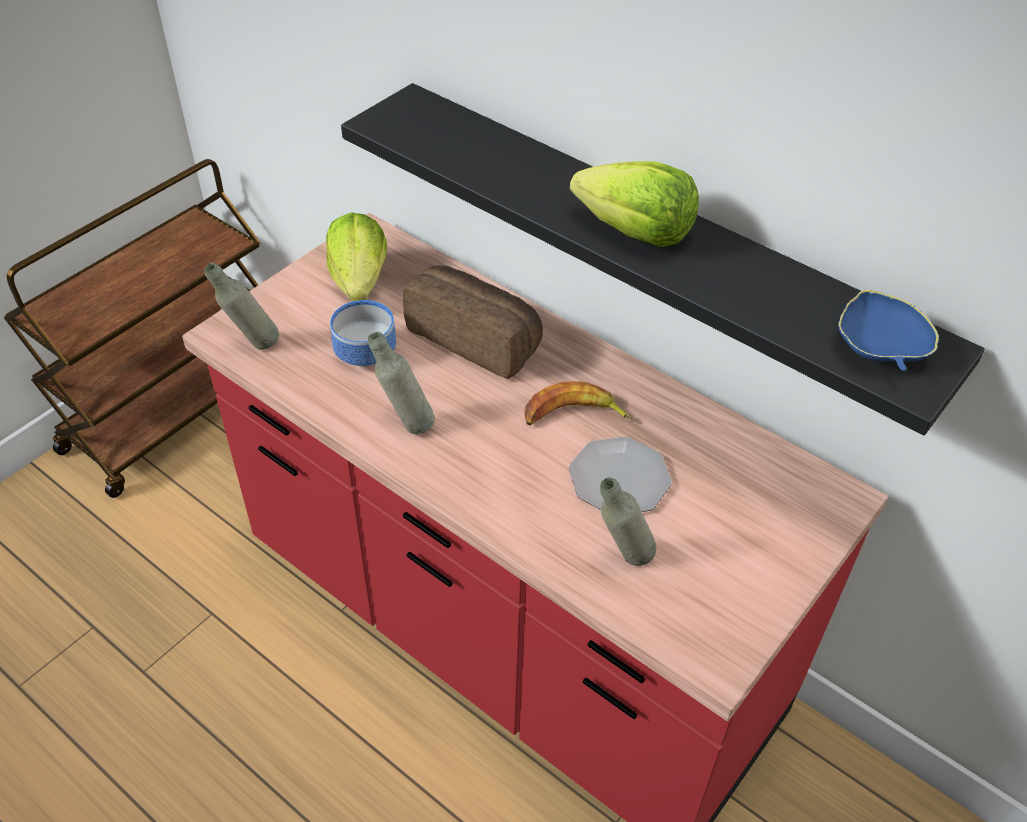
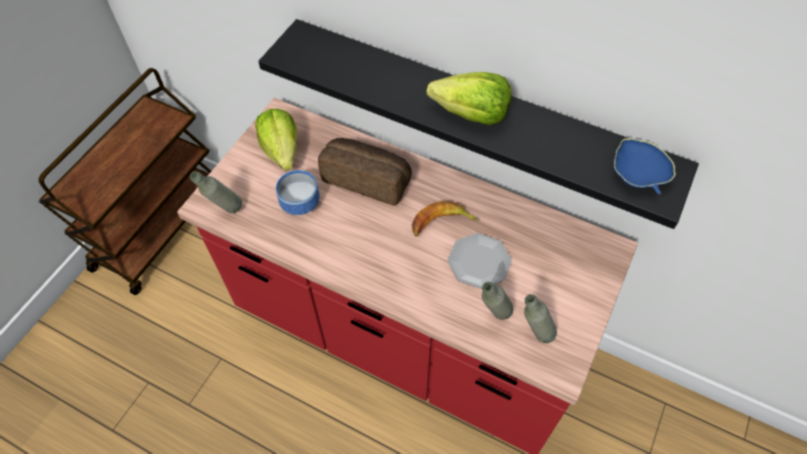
camera: 10 degrees left, 10 degrees up
grey bottle [368,332,435,434] -> grey bottle moved to [524,294,557,343]

